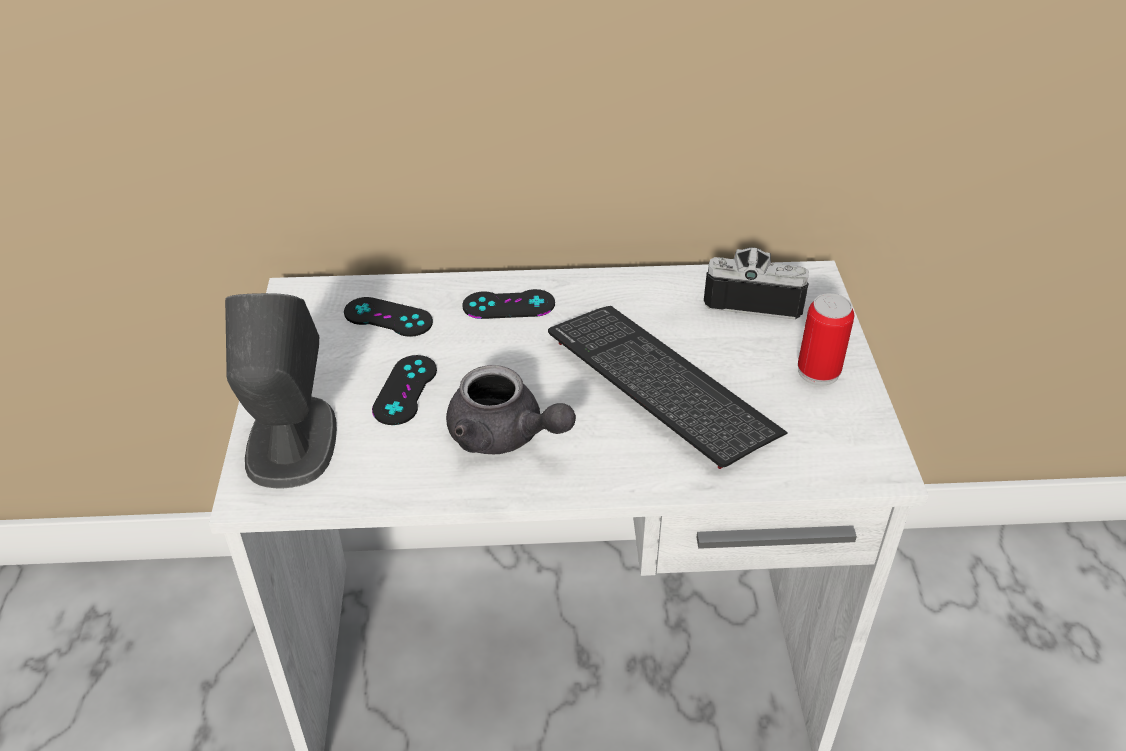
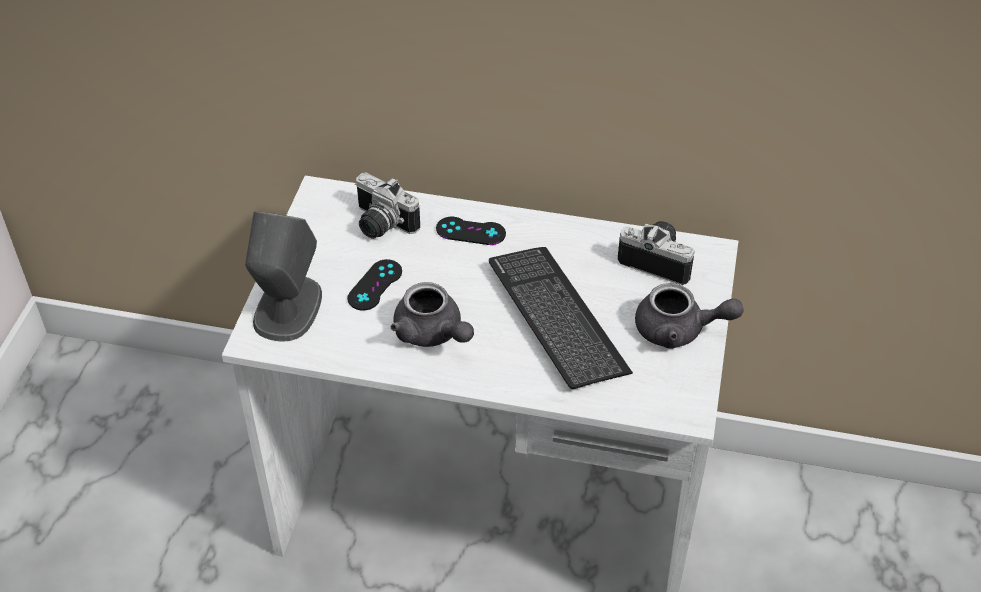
camera: 15 degrees right, 5 degrees up
black game controller [344,297,433,337] -> camera [355,173,420,239]
can [798,293,854,385] -> grey teapot [635,283,743,349]

